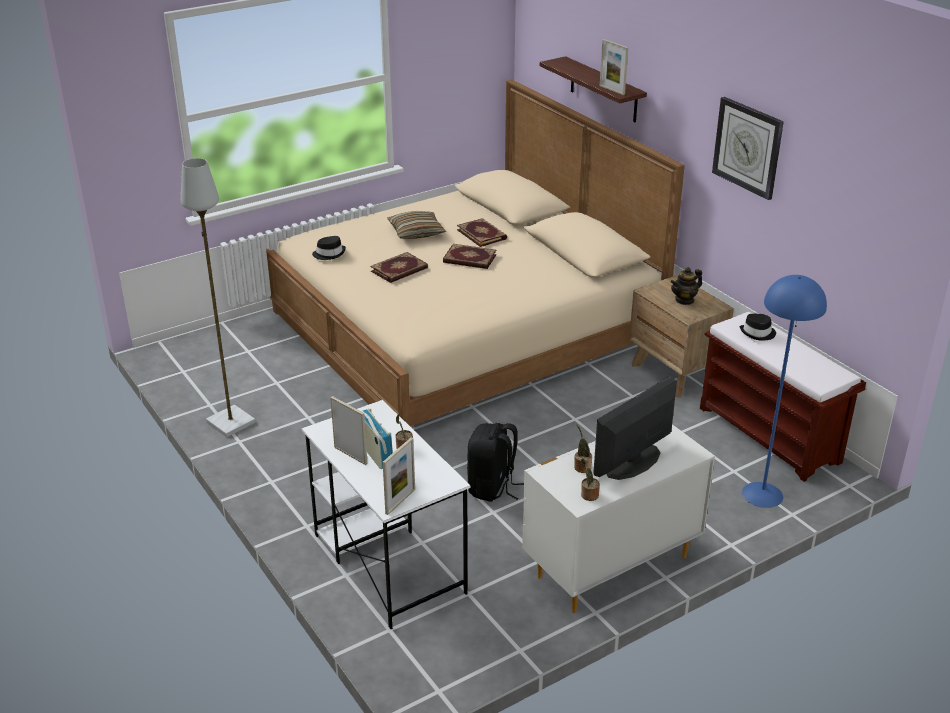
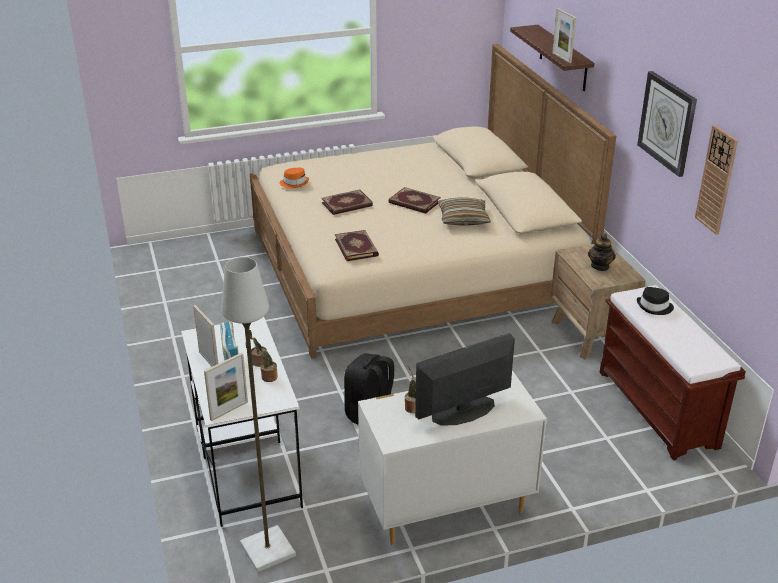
camera: 15 degrees right, 0 degrees up
grey floor lamp [181,158,256,437] -> grey floor lamp moved to [221,257,296,572]
black hat [312,236,346,260] -> orange hat [280,168,309,188]
pillow [387,211,446,239] -> pillow moved to [438,198,491,226]
book [457,218,507,247] -> book moved to [335,230,379,261]
potted plant [581,458,600,501] -> potted plant moved to [256,341,278,382]
teapot [671,267,702,305] -> teapot turned 60 degrees counterclockwise [588,233,616,271]
blue floor lamp [742,275,827,508] -> none
none -> wall clock [695,125,738,235]

